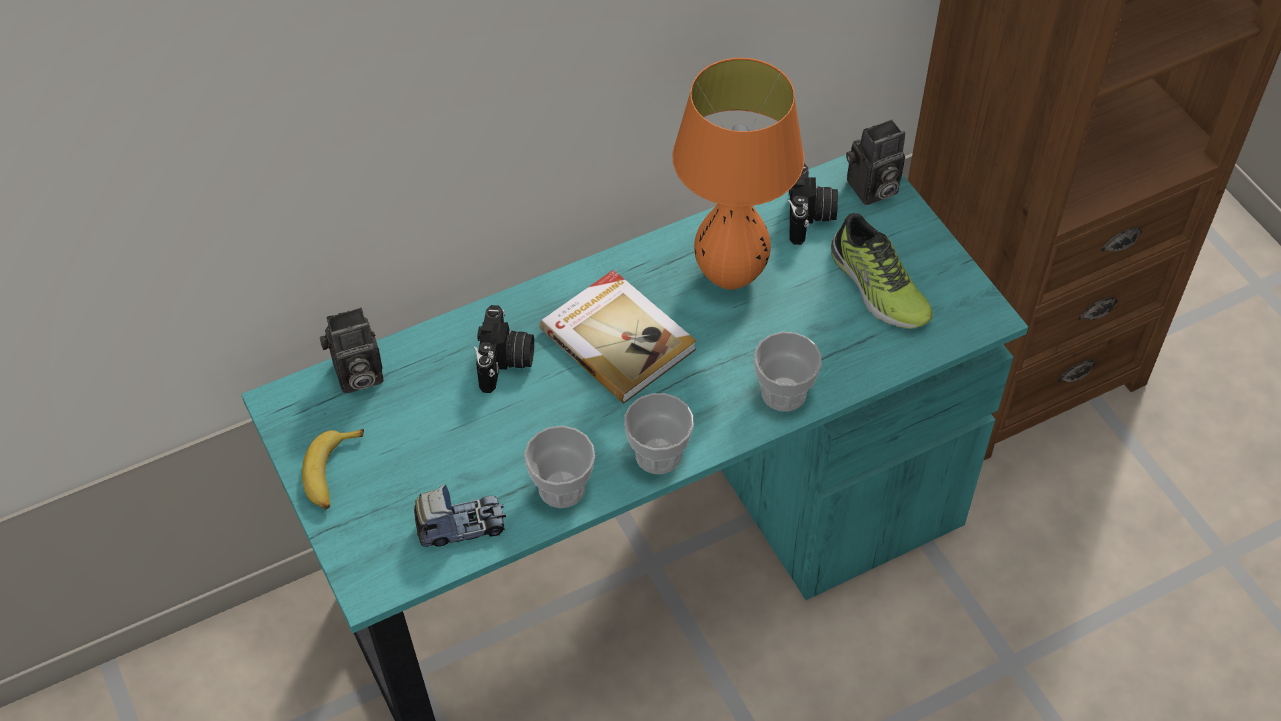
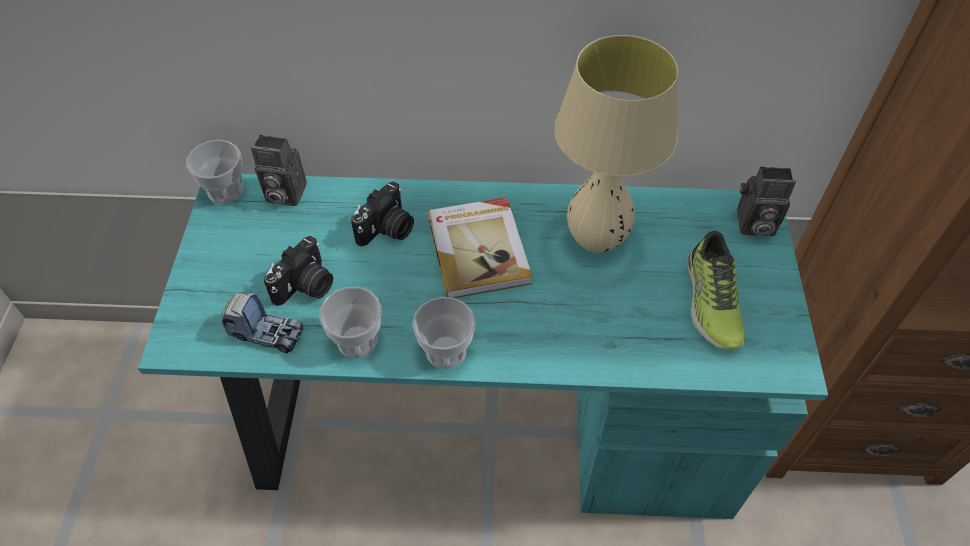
camera: 30 degrees right, 0 degrees up
banana [302,429,364,510] -> none
orange table lamp [672,58,805,290] -> beige table lamp [554,35,678,253]
cup [754,332,822,412] -> cup moved to [186,140,243,204]
camera [788,164,838,245] -> camera moved to [264,236,333,306]

